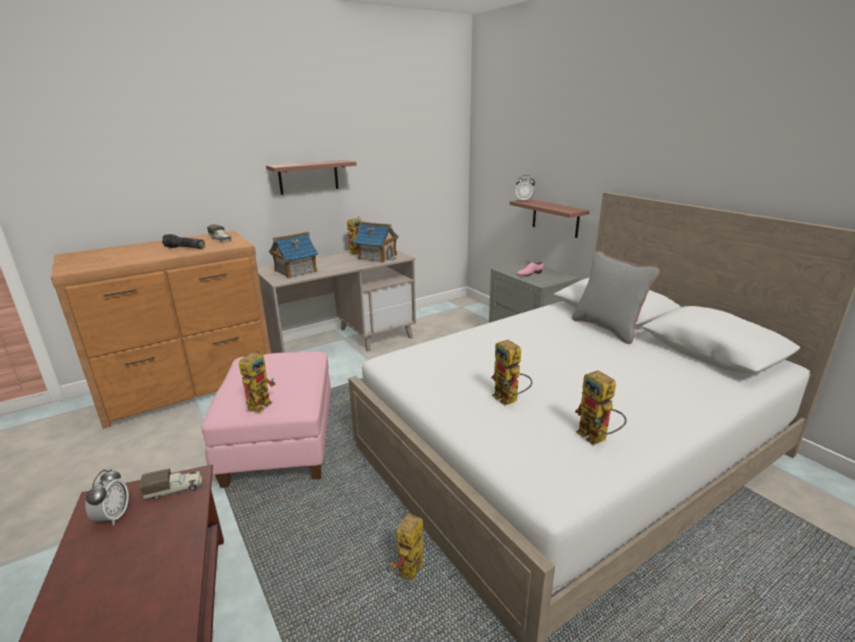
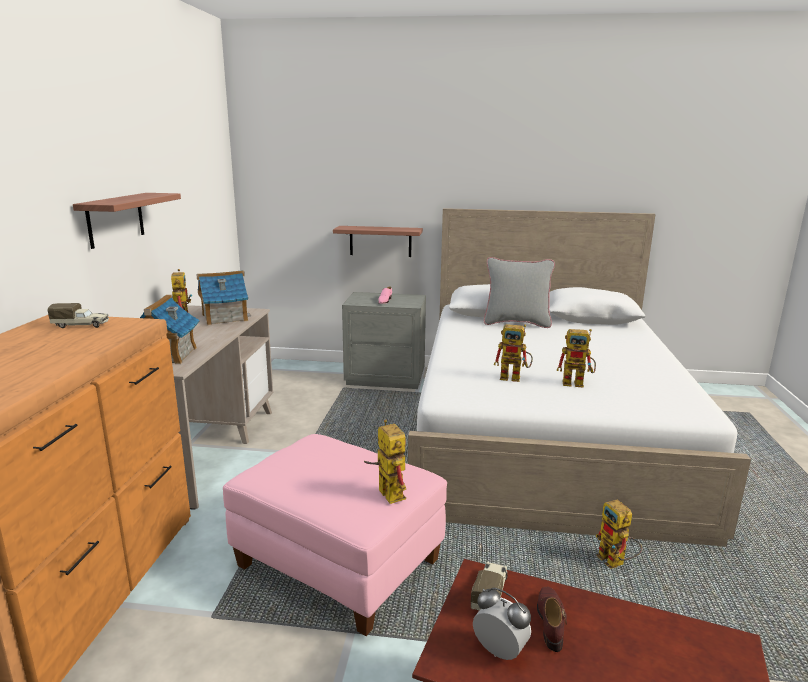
camera: 50 degrees left, 5 degrees down
flashlight [162,234,205,249] -> none
alarm clock [516,175,535,201] -> none
toy robot [575,370,627,445] -> toy robot moved to [494,324,533,382]
none -> brown shoe [537,587,567,652]

